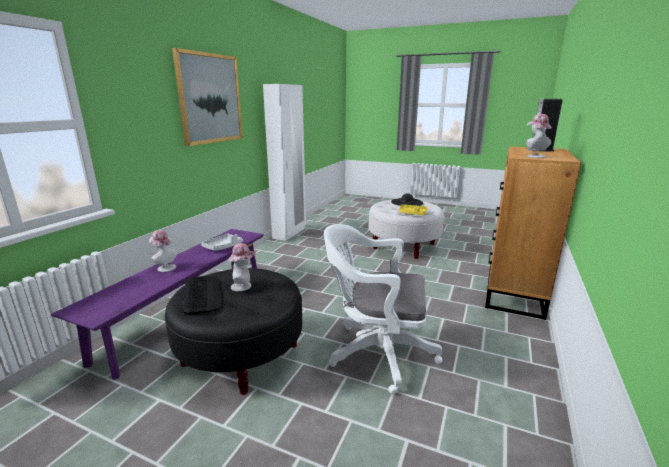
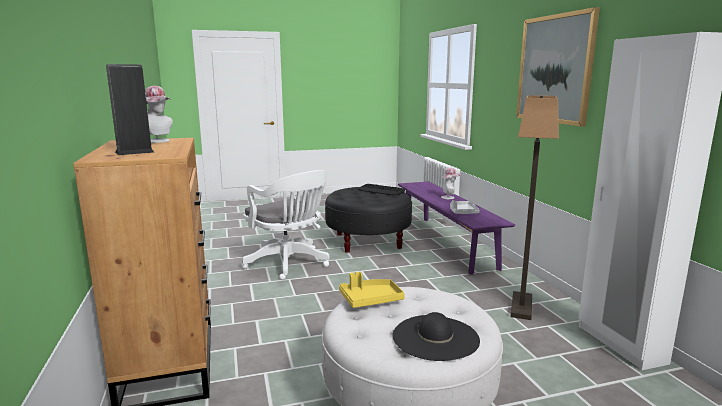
camera: 140 degrees right, 5 degrees down
hat [229,243,256,291] -> none
white office chair [324,224,442,394] -> white office chair turned 75 degrees clockwise [242,170,330,280]
none -> floor lamp [510,95,559,320]

